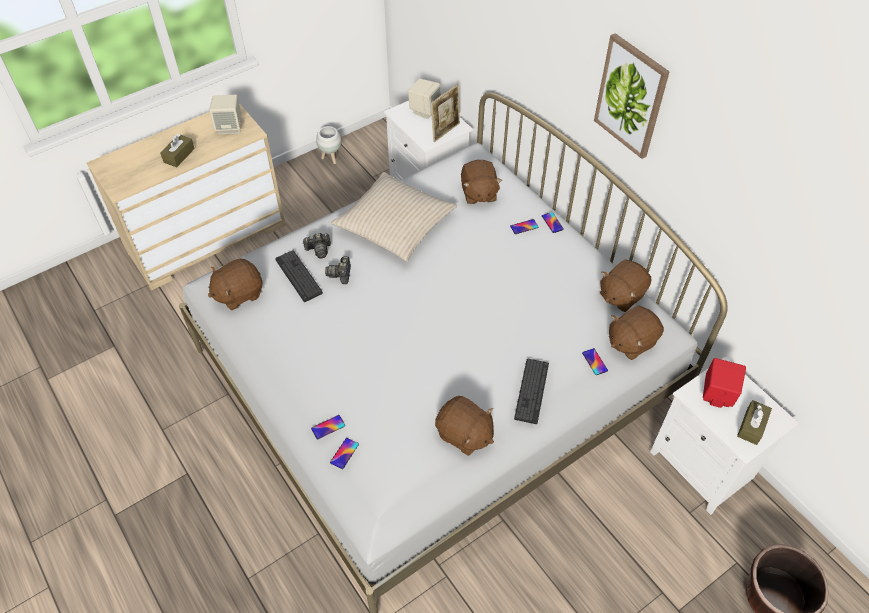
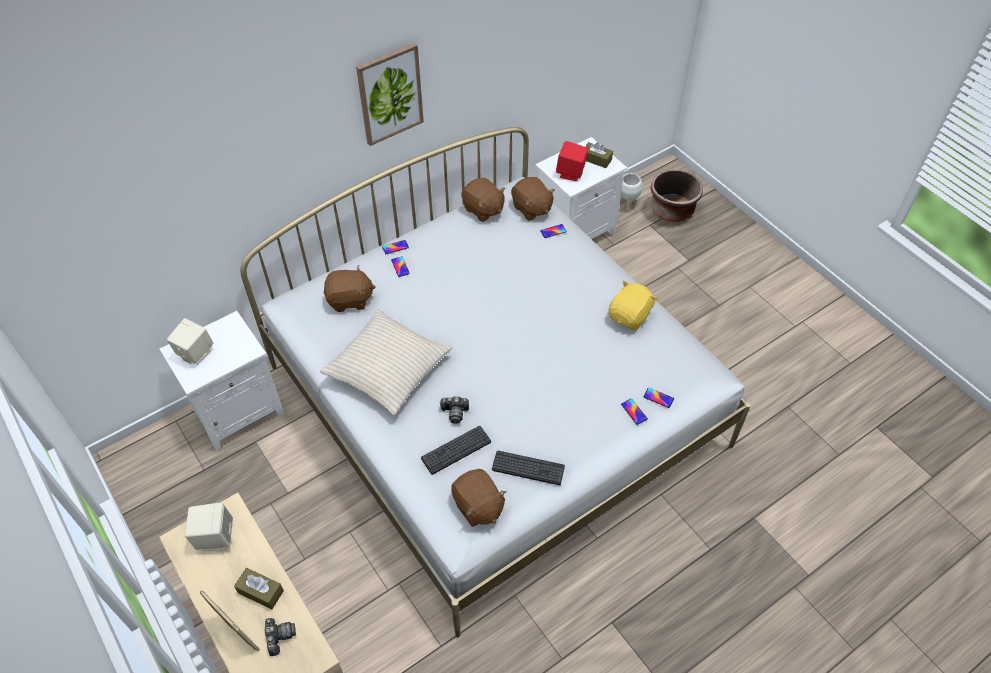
camera: 90 degrees left, 0 degrees up
camera [303,233,331,259] -> camera moved to [265,618,296,656]
white planter [316,126,341,164] -> white planter moved to [620,173,643,211]
picture frame [431,84,460,142] -> picture frame moved to [200,590,260,651]
brown plush toy [435,396,494,456] -> yellow plush toy [609,280,658,330]
keyboard [514,359,549,424] -> keyboard moved to [492,451,565,485]

